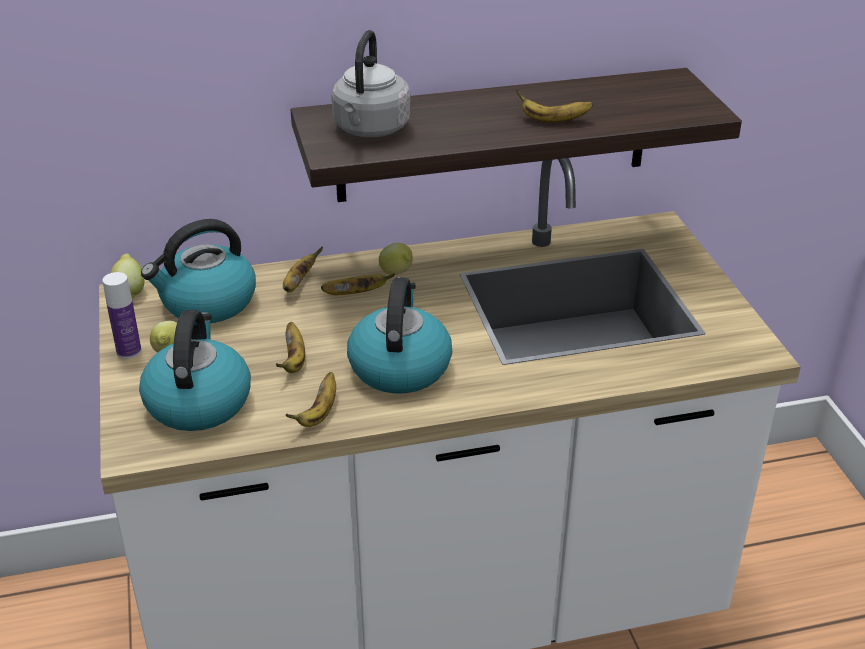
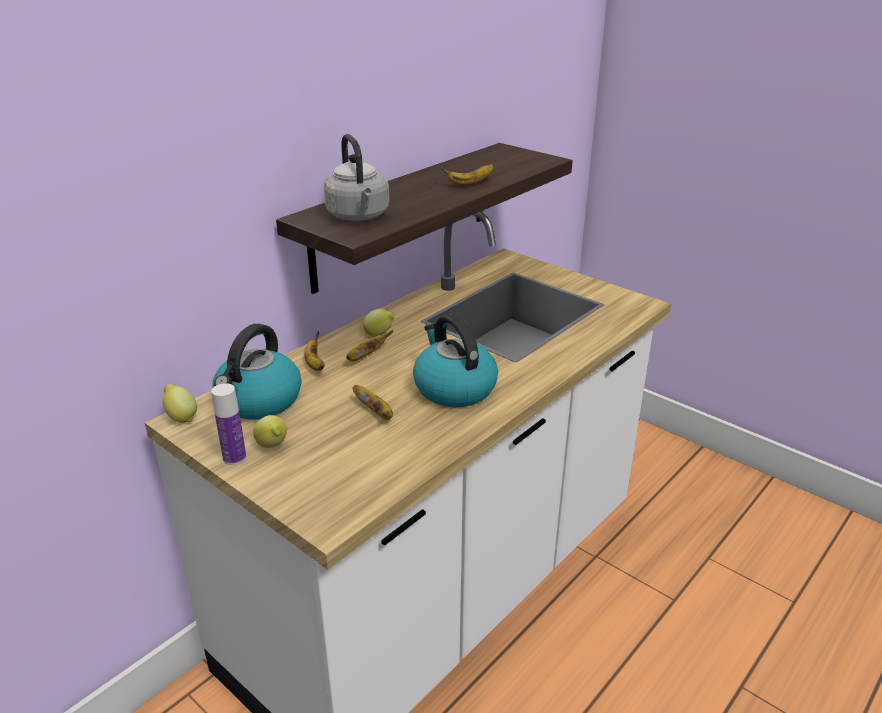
camera: 35 degrees left, 5 degrees down
kettle [139,310,251,431] -> none
banana [286,372,336,427] -> none

